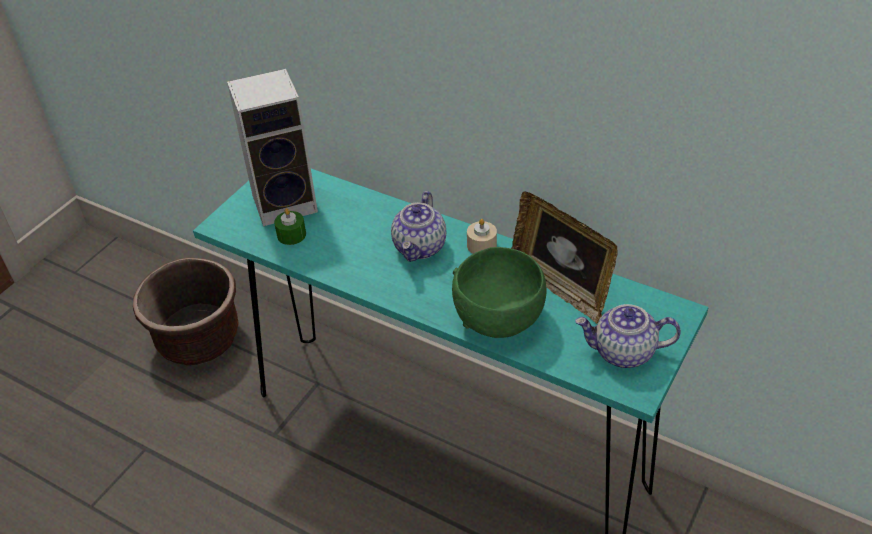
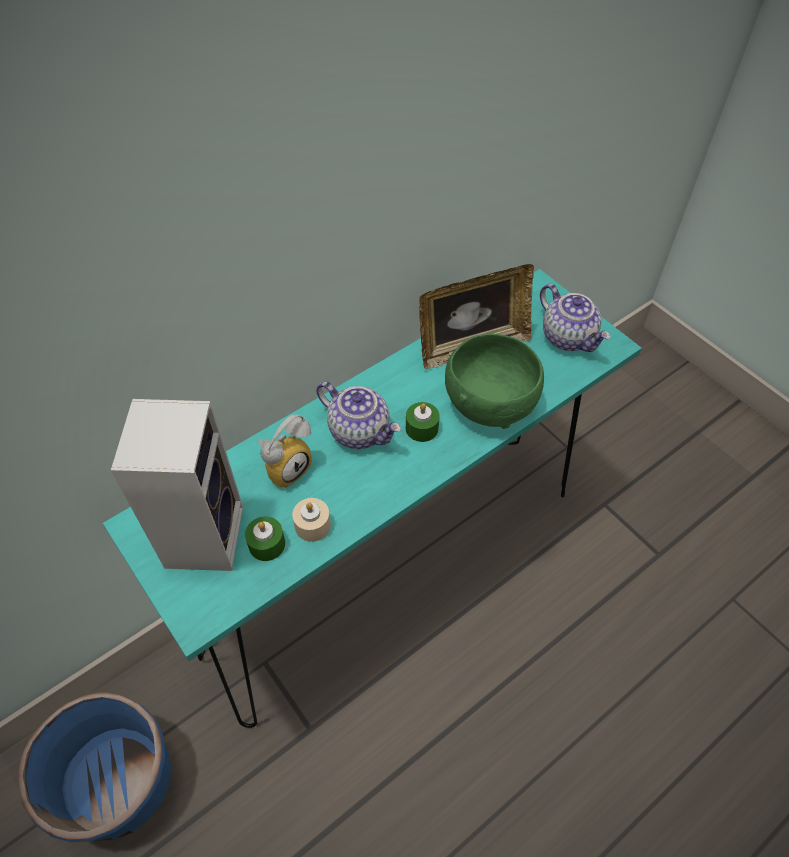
camera: 70 degrees left, 10 degrees up
brown planter [133,257,239,365] -> blue planter [17,692,172,842]
beige candle [467,219,497,254] -> beige candle moved to [292,498,331,542]
teapot [575,304,681,368] -> teapot turned 60 degrees counterclockwise [540,284,610,352]
none -> alarm clock [258,414,312,488]
none -> green candle [406,402,439,442]

